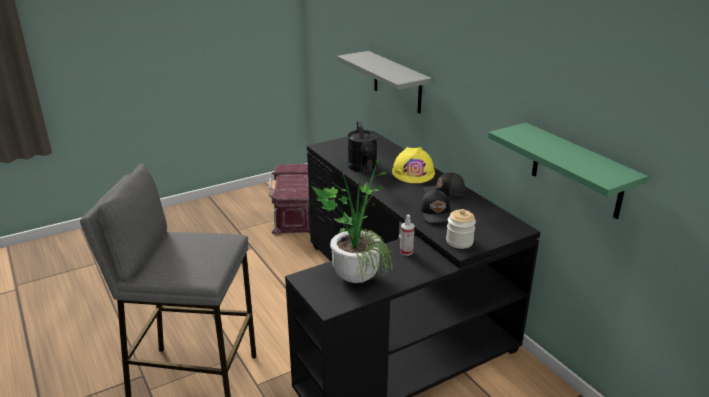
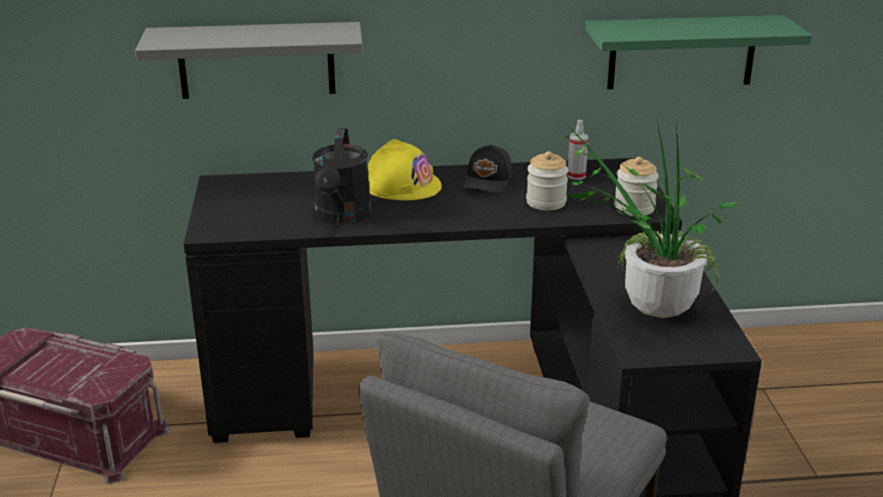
camera: 65 degrees left, 0 degrees up
black watering can [347,121,377,172] -> black watering can turned 75 degrees clockwise [312,128,371,224]
spray bottle [400,215,414,256] -> spray bottle moved to [567,120,588,180]
black cap [420,190,450,223] -> jar [526,151,568,210]

